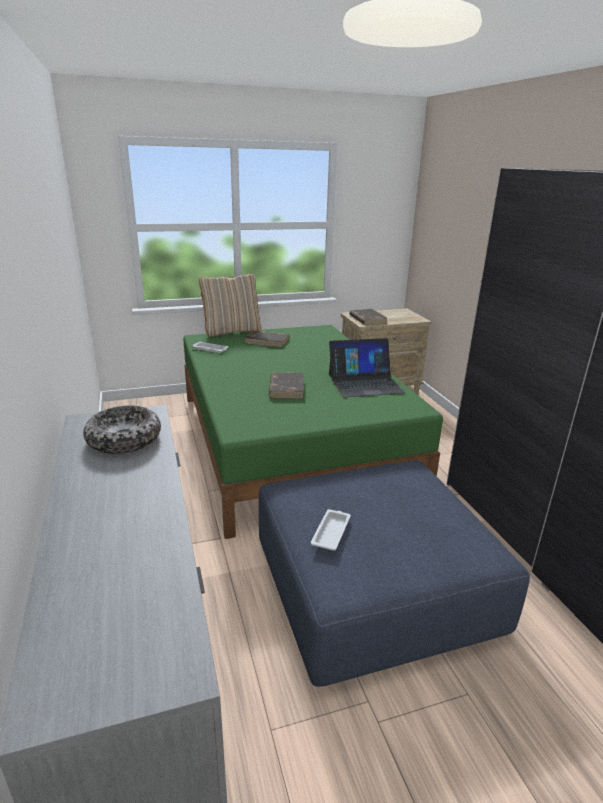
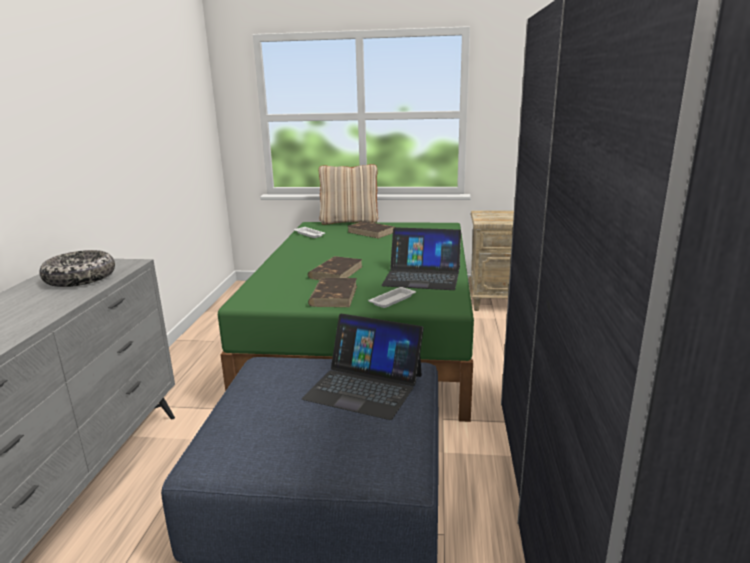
camera: 25 degrees right, 5 degrees down
white tray [311,509,351,551] -> white tray moved to [368,287,416,308]
brown book [349,309,387,325] -> brown book moved to [308,278,357,307]
none -> laptop [302,314,424,420]

